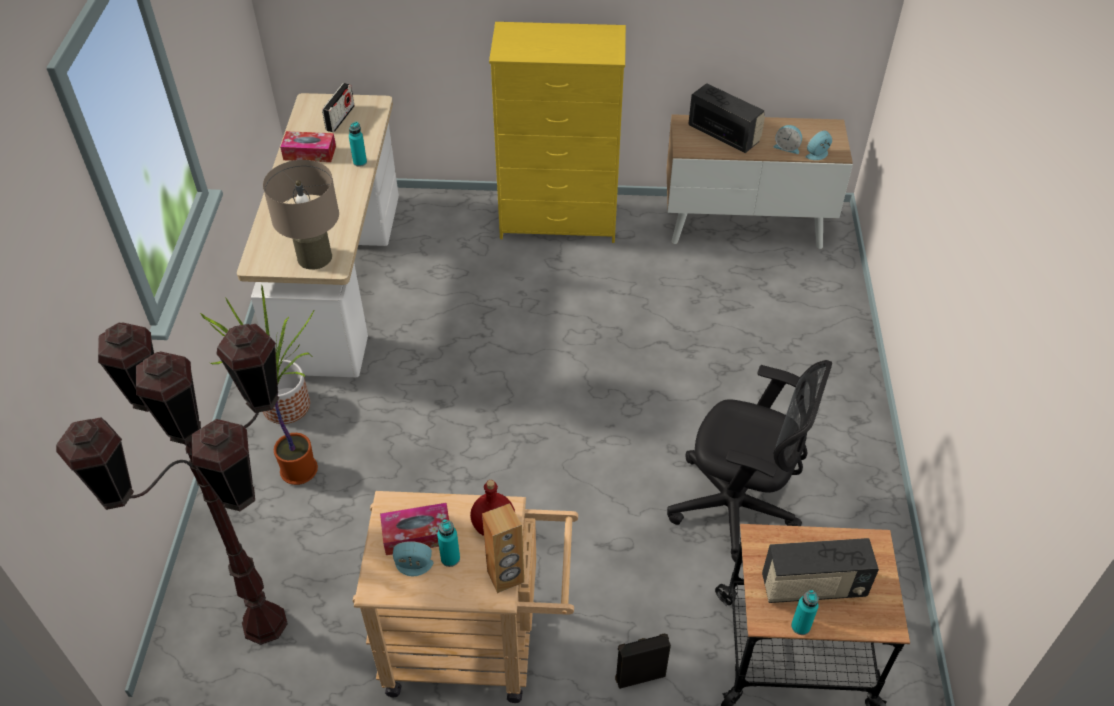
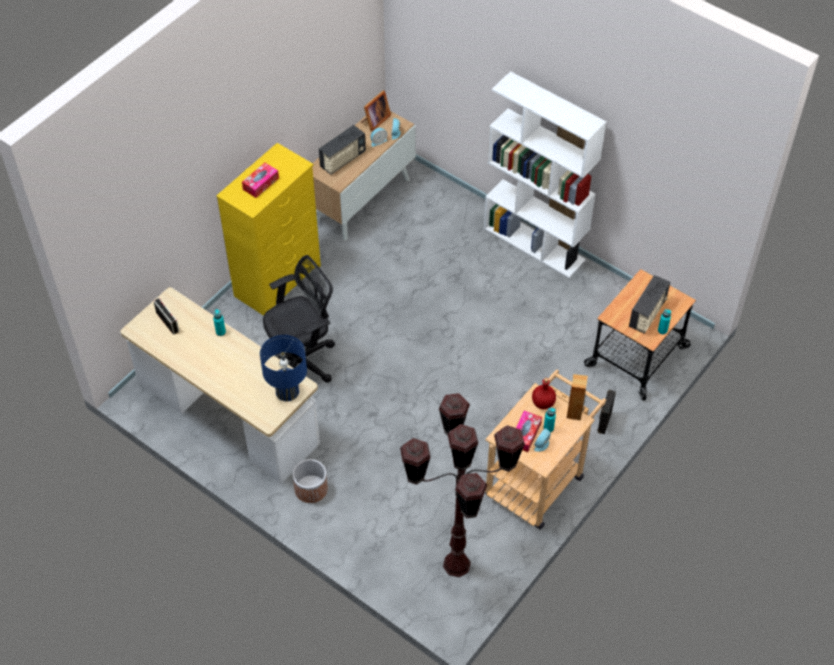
camera: 55 degrees left, 5 degrees up
potted plant [200,286,318,485] -> none
beige table lamp [263,160,339,270] -> blue table lamp [260,335,307,401]
tissue box [280,131,336,162] -> tissue box moved to [242,163,279,198]
black office chair [667,360,832,564] -> black office chair moved to [263,255,335,382]
radio [688,83,765,153] -> radio turned 150 degrees clockwise [319,125,366,175]
none -> picture frame [361,90,391,131]
none -> white bookcase [484,71,606,278]

